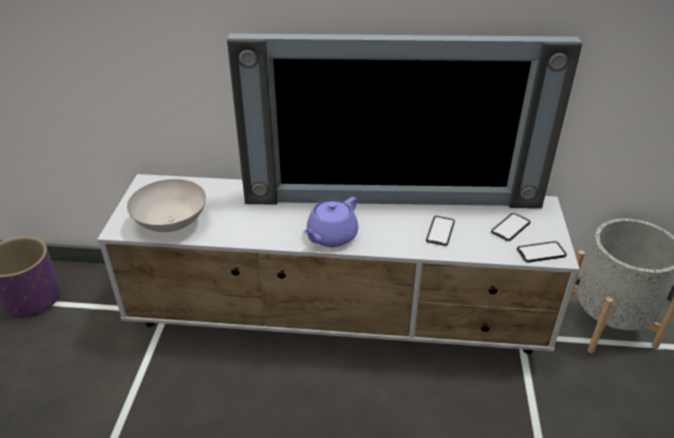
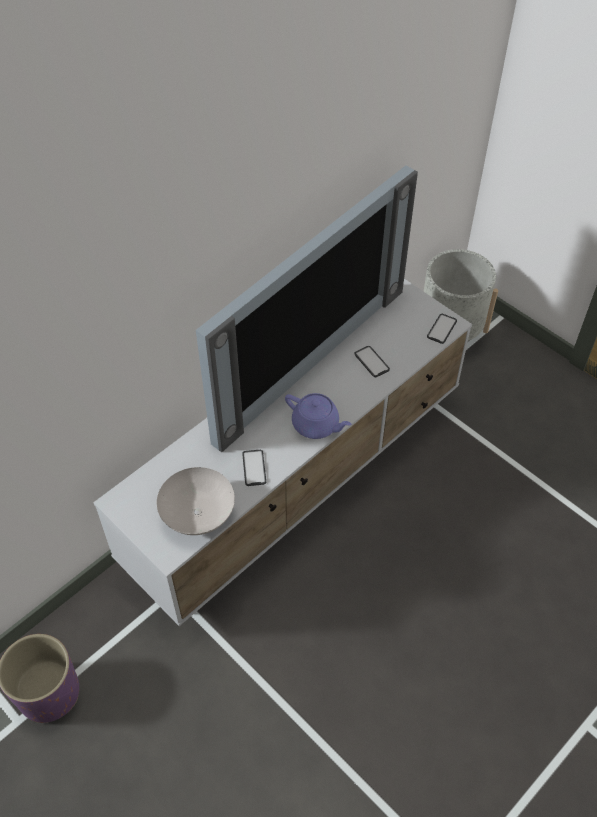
camera: 50 degrees left, 15 degrees up
purple teapot [303,197,358,247] -> purple teapot turned 45 degrees counterclockwise [285,393,352,439]
phone [491,213,530,241] -> phone moved to [242,450,266,486]

